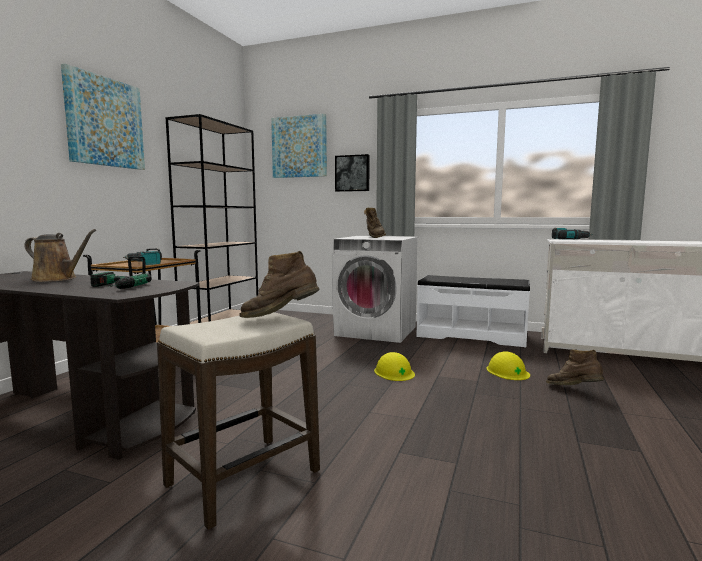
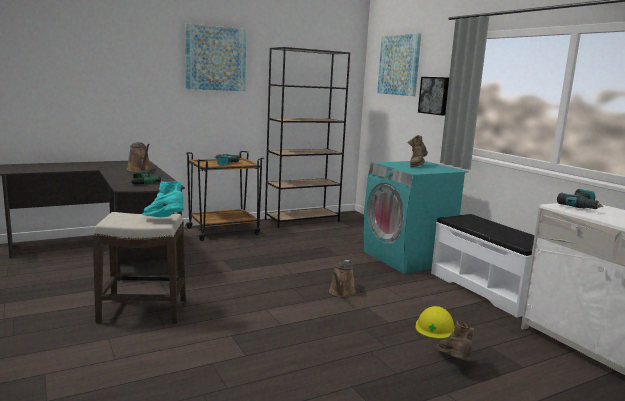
camera: 40 degrees right, 5 degrees up
brown boot [240,251,320,318] -> turquoise boot [142,181,184,217]
white washing machine [333,236,419,343] -> turquoise washing machine [363,161,468,274]
yellow hard hat [374,352,415,381] -> brown watering can [329,260,356,297]

